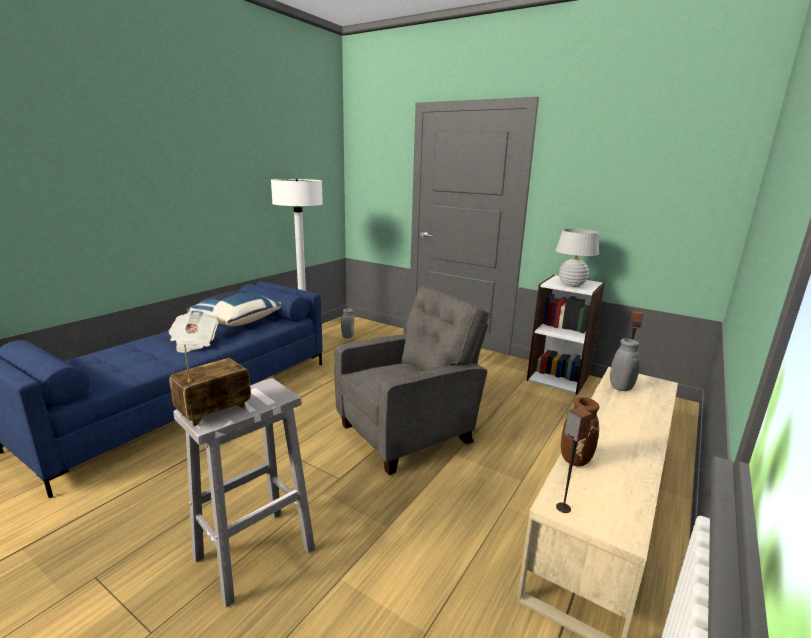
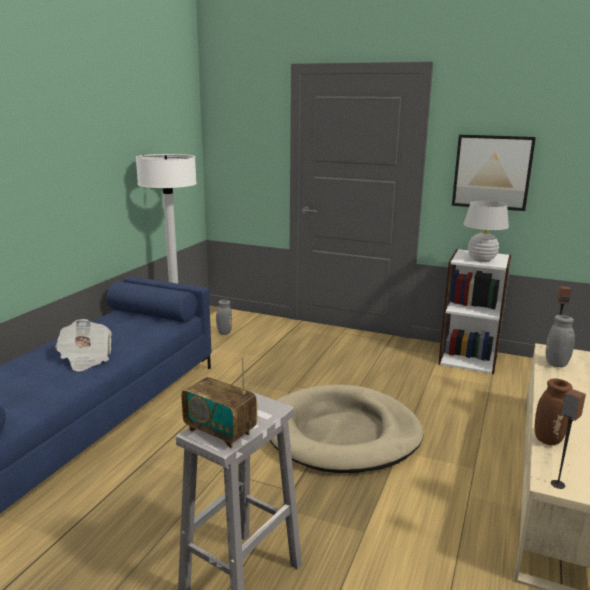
camera: 10 degrees left, 0 degrees up
radio [169,344,251,426] -> radio turned 90 degrees counterclockwise [181,357,257,448]
blue pillow [186,291,281,326] -> none
grey armchair [335,285,490,475] -> beige dog bed [270,385,424,473]
none -> picture [452,135,536,211]

